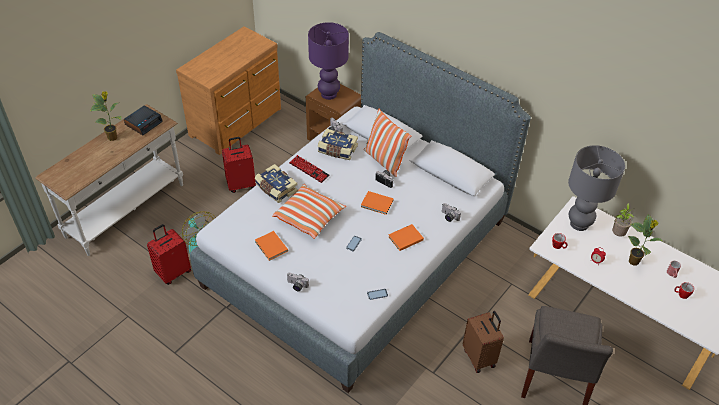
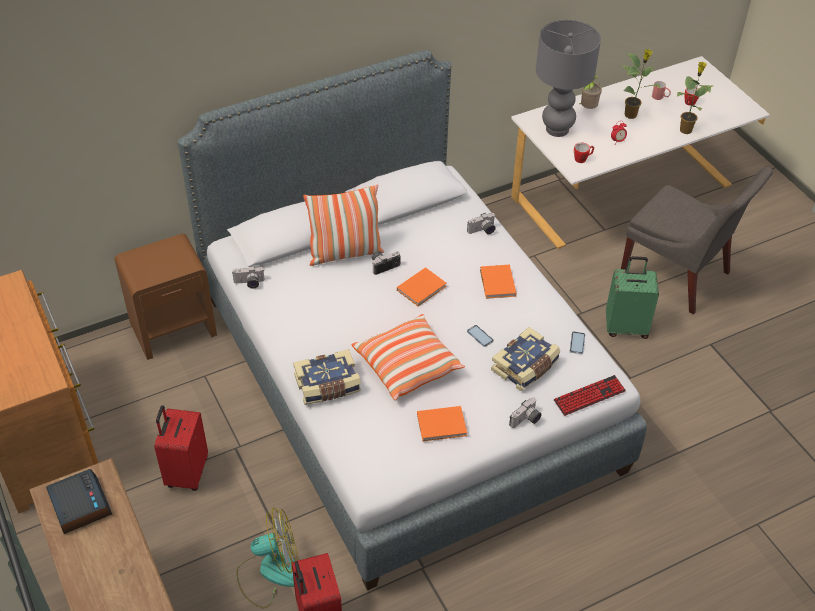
camera: 65 degrees left, 0 degrees up
potted plant [90,91,121,141] -> potted plant moved to [677,62,714,134]
keyboard [289,155,330,183] -> keyboard moved to [554,375,626,416]
purple table lamp [308,22,349,100] -> none
book [318,129,358,160] -> book moved to [491,327,561,391]
brown suitcase [463,311,504,373] -> green suitcase [606,256,659,339]

